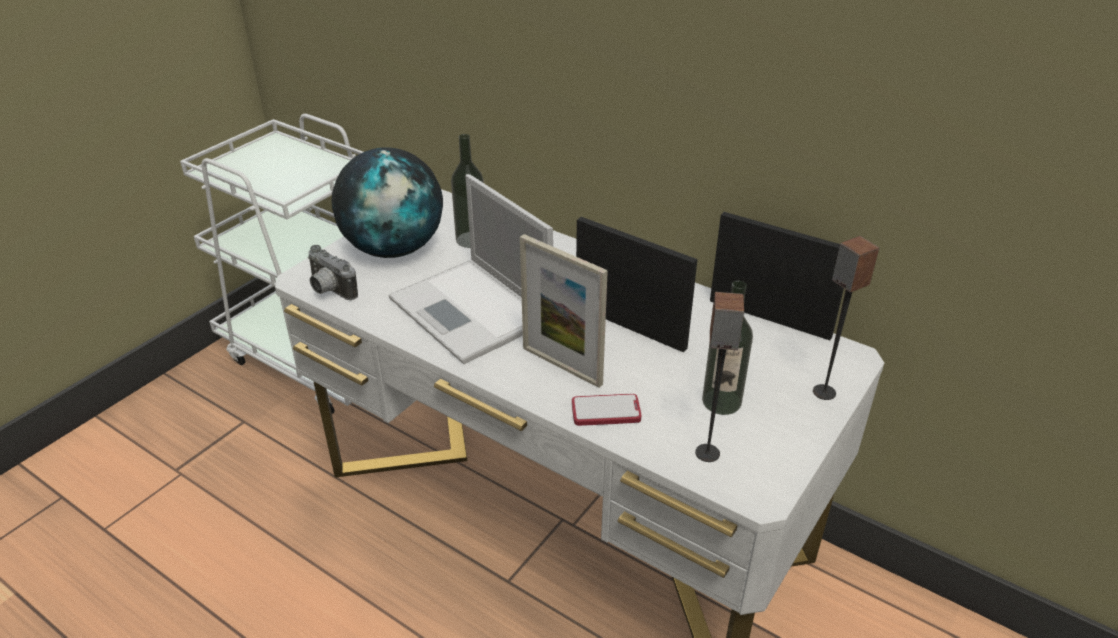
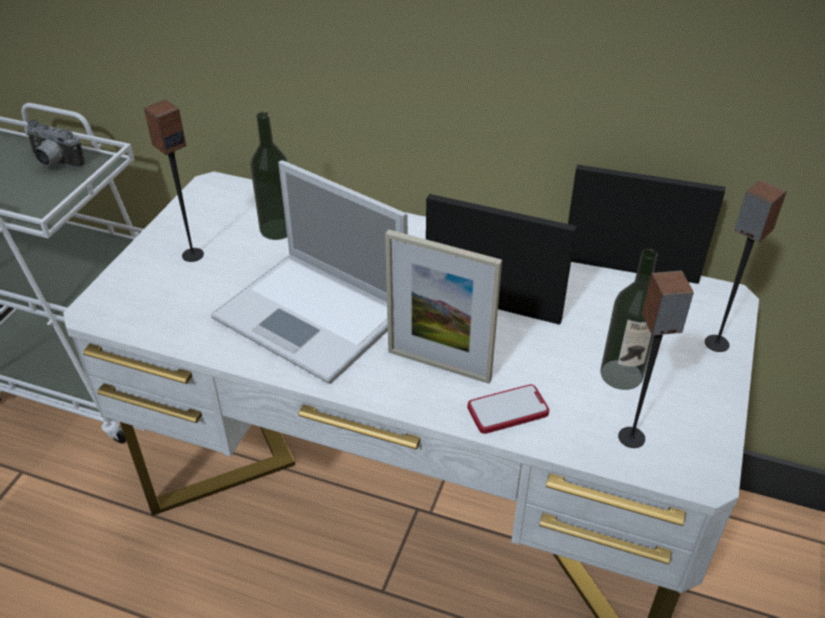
camera: 15 degrees left, 5 degrees up
camera [308,245,358,300] -> camera moved to [26,120,85,168]
globe [331,147,443,258] -> speaker [144,100,204,262]

